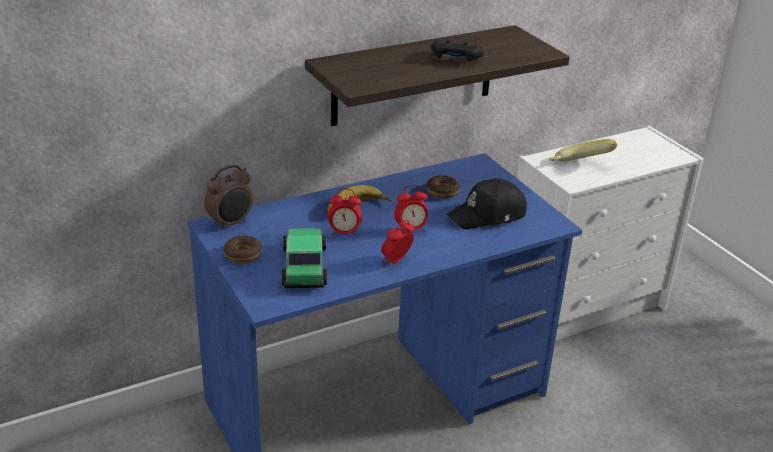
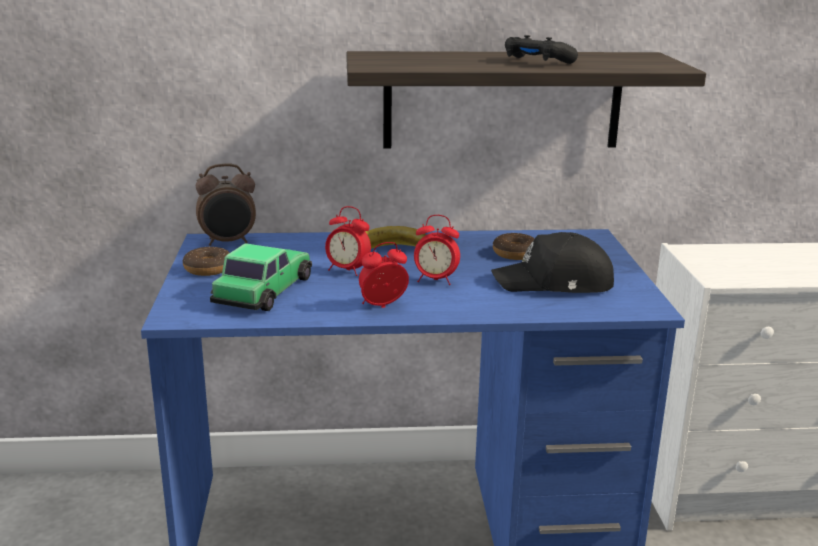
camera: 25 degrees right, 10 degrees down
banana [549,139,617,161] -> none

